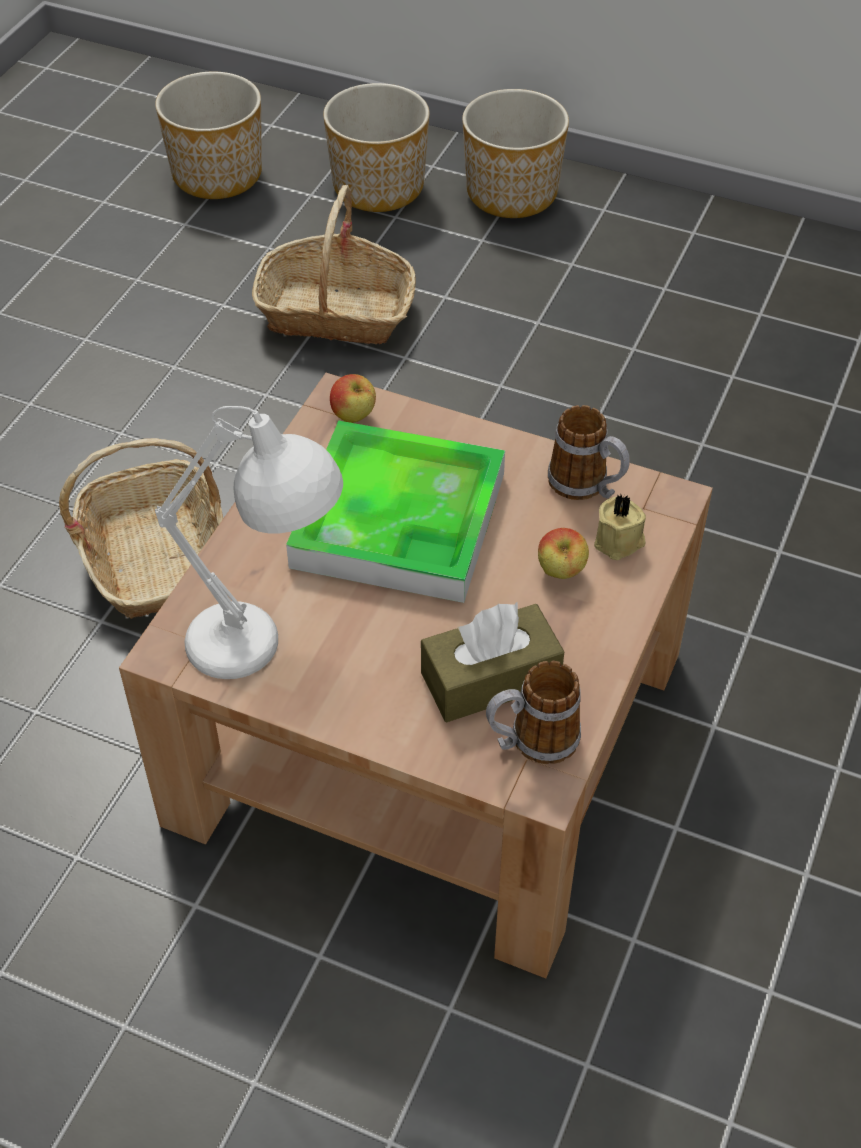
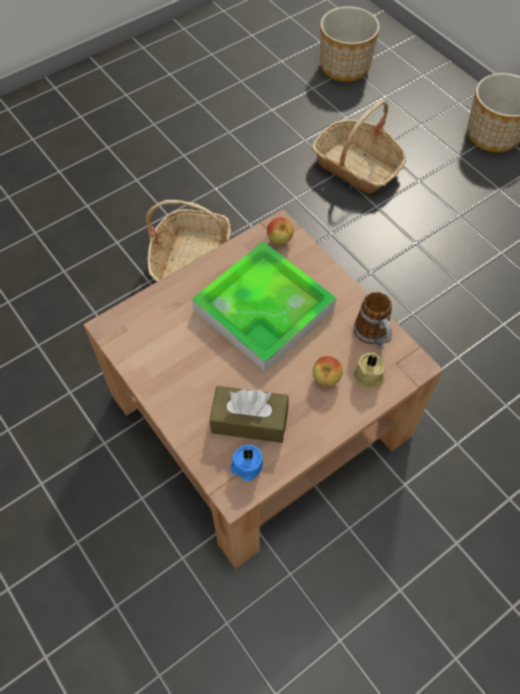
camera: 30 degrees right, 10 degrees up
white table lamp [155,406,343,679] -> none
planter [323,83,430,212] -> none
mug [486,661,581,764] -> blue candle [231,444,263,481]

